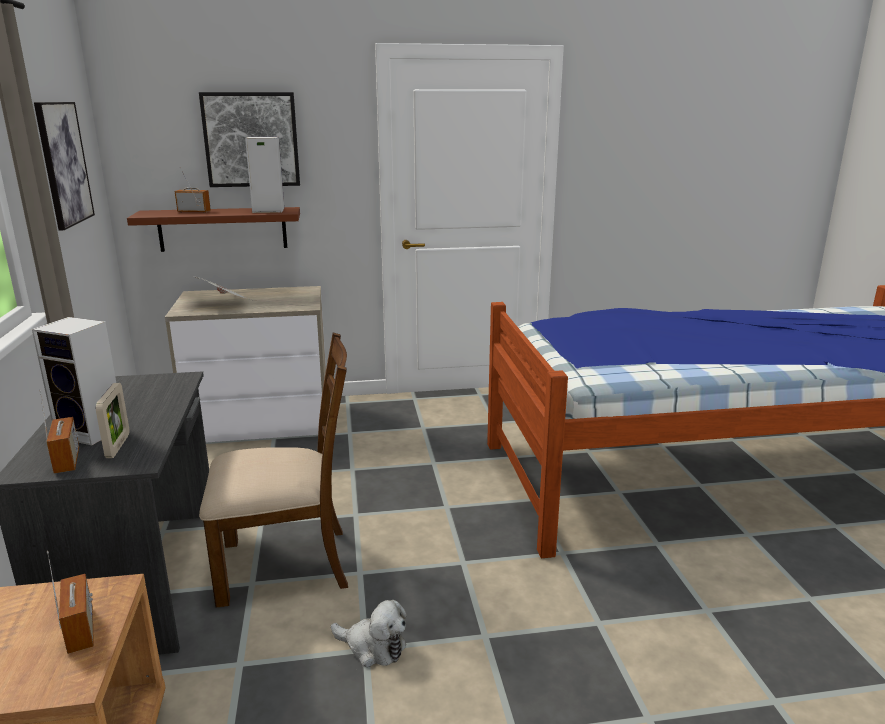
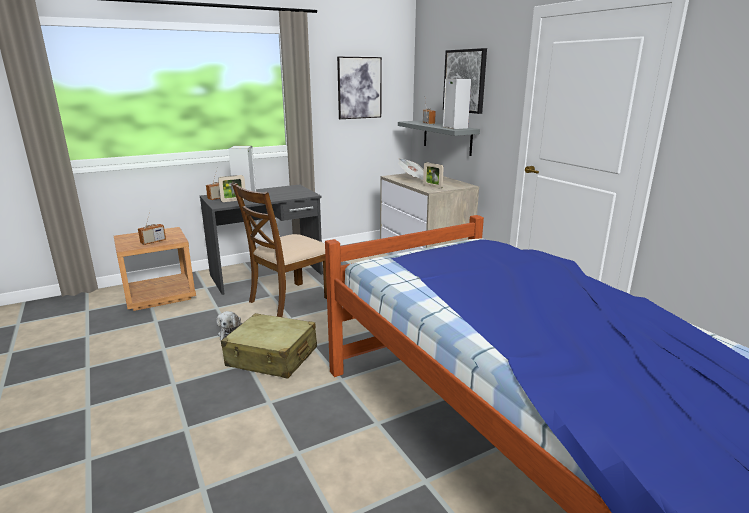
camera: 70 degrees right, 0 degrees up
brown shelf [127,207,300,252] -> grey shelf [398,120,480,156]
brown chair [199,333,348,607] -> brown chair turned 75 degrees clockwise [232,183,327,317]
none -> beige suitcase [221,313,317,379]
none -> picture frame [423,162,444,189]

